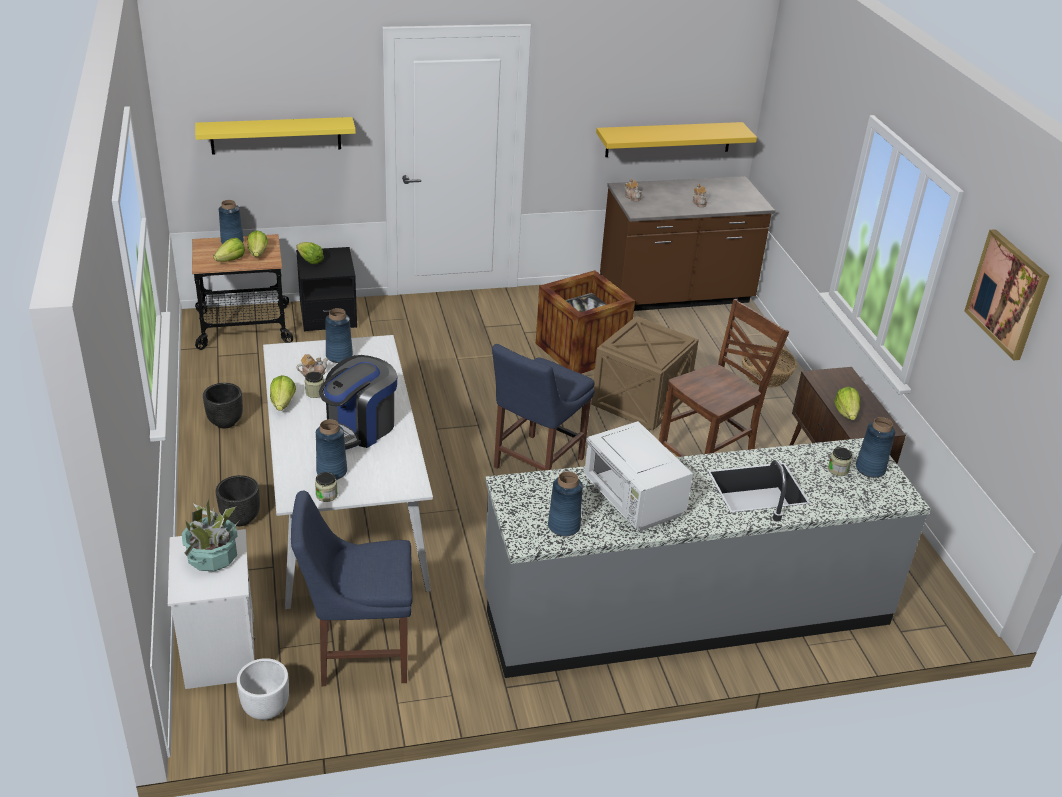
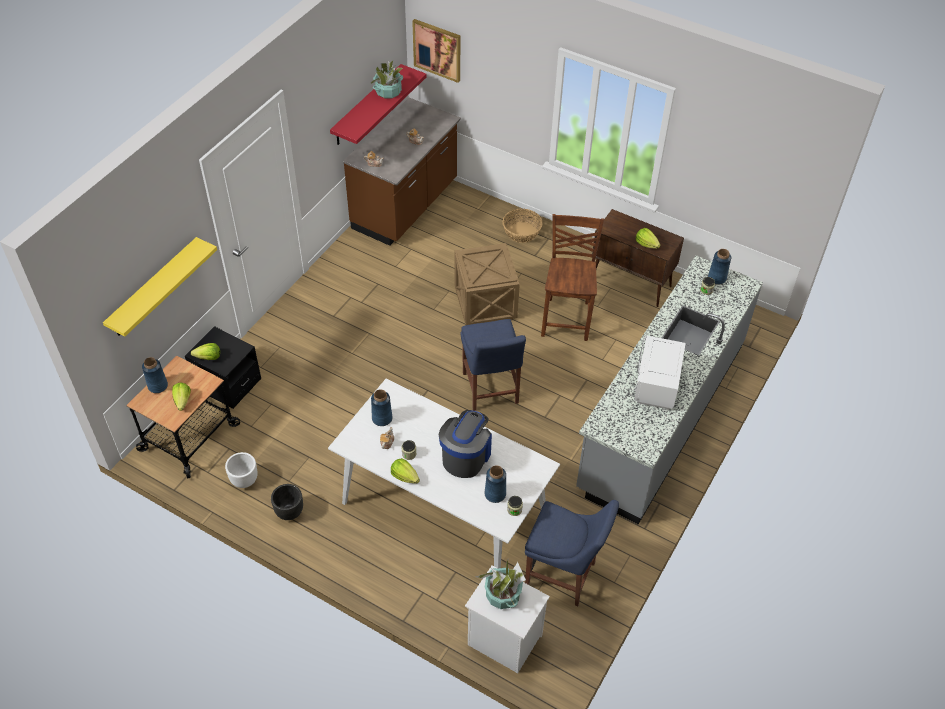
camera: 45 degrees left, 15 degrees up
black planter [216,475,260,526] -> none
white planter [237,658,289,720] -> white planter moved to [225,452,258,488]
lettuce [247,230,268,257] -> none
blue chair [291,491,413,686] -> blue chair turned 105 degrees counterclockwise [525,500,619,606]
coffee machine [319,355,397,450] -> coffee machine turned 150 degrees counterclockwise [439,410,492,478]
crate [536,270,635,374] -> none
blue vase [548,471,583,536] -> none
white microwave [584,421,693,531] -> white microwave turned 90 degrees clockwise [634,336,686,409]
yellow shelf [596,122,757,157] -> red shelf [330,64,427,145]
picture [964,229,1049,360] -> picture moved to [412,19,460,83]
none -> potted plant [370,60,403,98]

